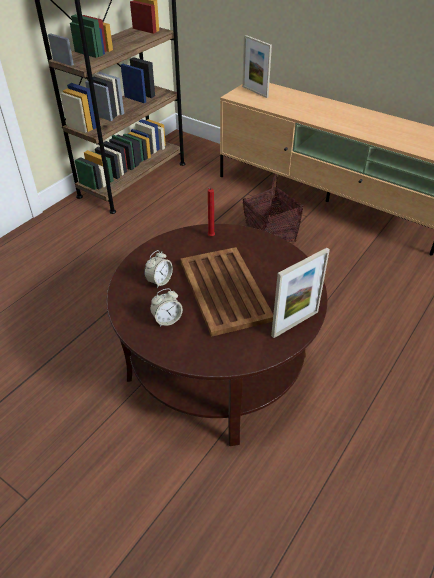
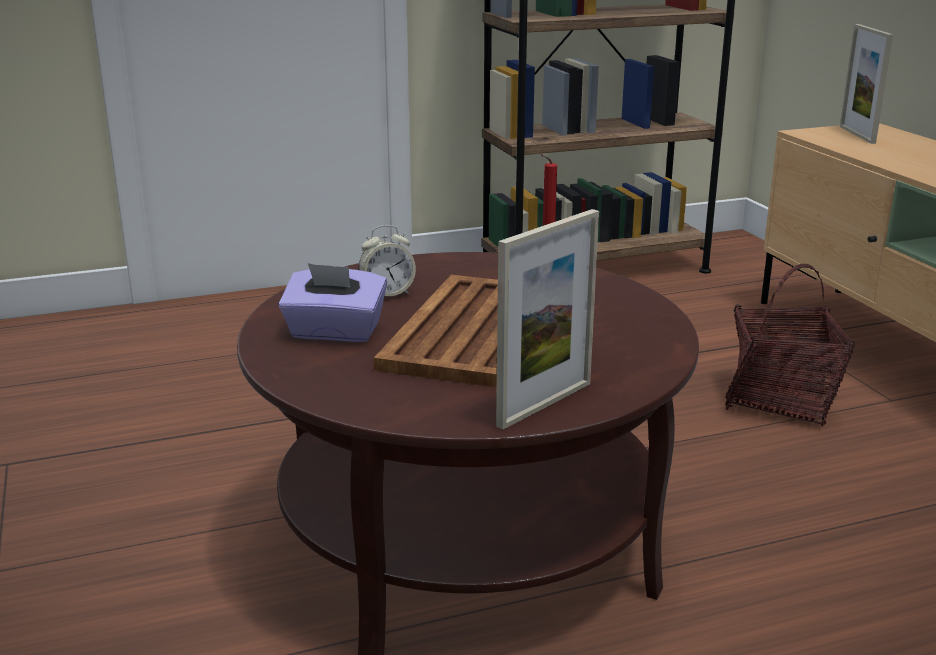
camera: 35 degrees right, 20 degrees down
alarm clock [150,288,183,327] -> purple tissue box [279,263,387,342]
picture frame [271,248,330,338] -> picture frame turned 45 degrees counterclockwise [496,209,599,430]

